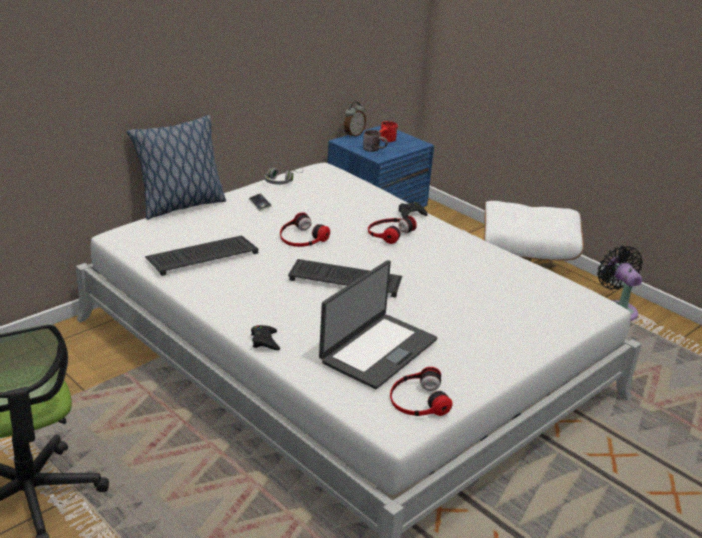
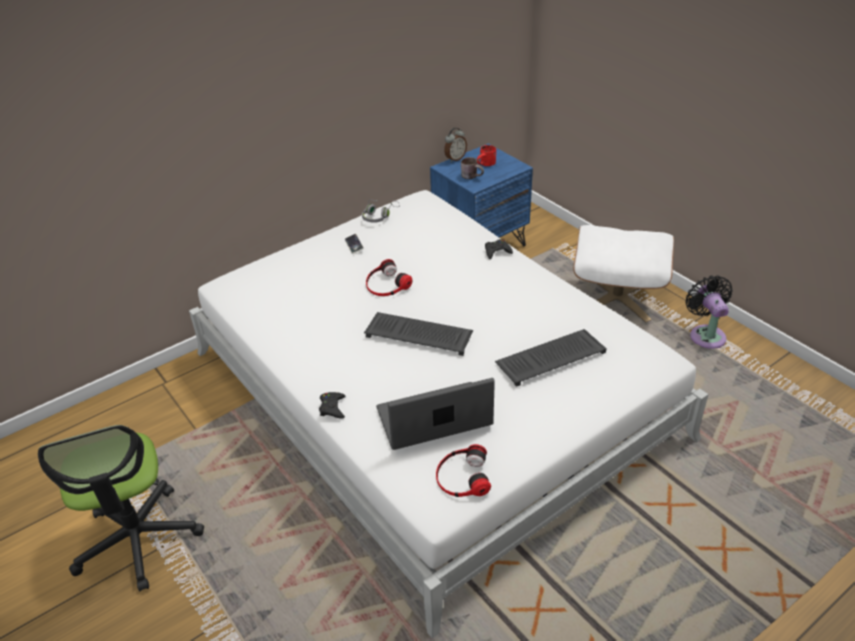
camera: 10 degrees right, 10 degrees up
pillow [126,115,226,220] -> none
keyboard [145,235,259,276] -> keyboard moved to [495,329,607,387]
laptop [319,260,437,389] -> laptop turned 150 degrees counterclockwise [376,378,495,450]
headphones [368,216,417,244] -> none

